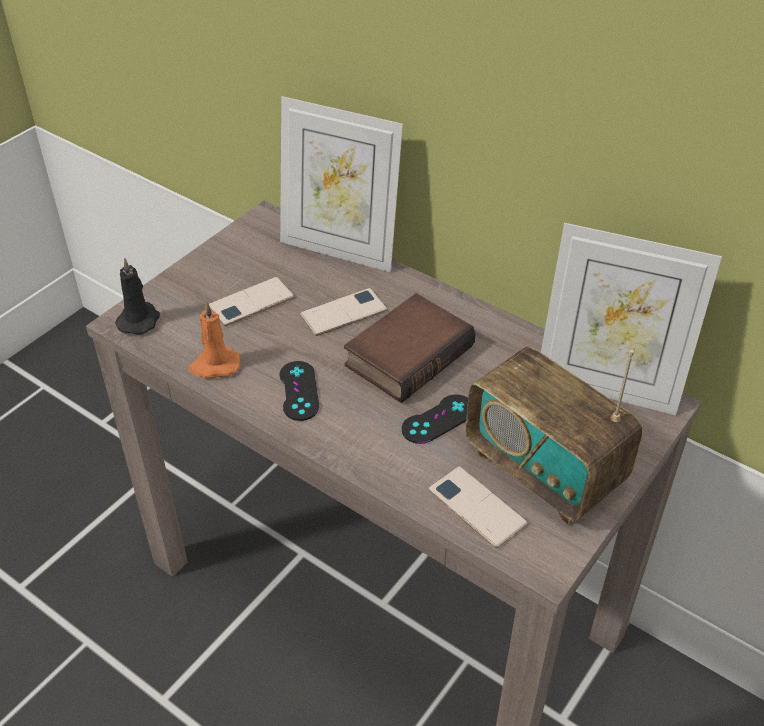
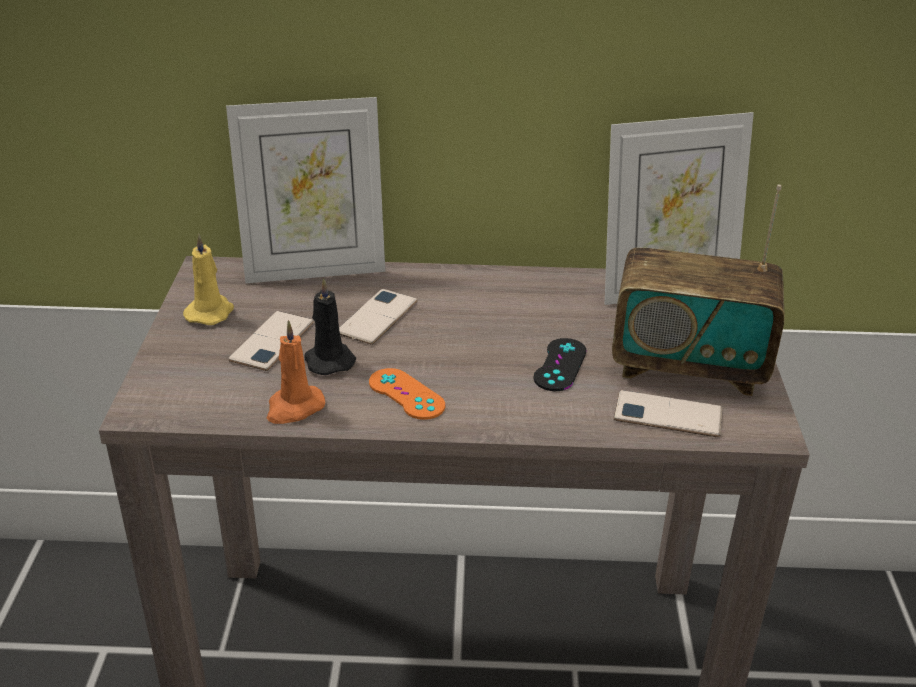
camera: 35 degrees left, 10 degrees down
black candle [115,258,160,335] -> black candle moved to [304,278,356,375]
black game controller [279,361,319,421] -> orange game controller [369,368,446,420]
book [344,293,475,403] -> none
none -> yellow candle [183,233,234,325]

